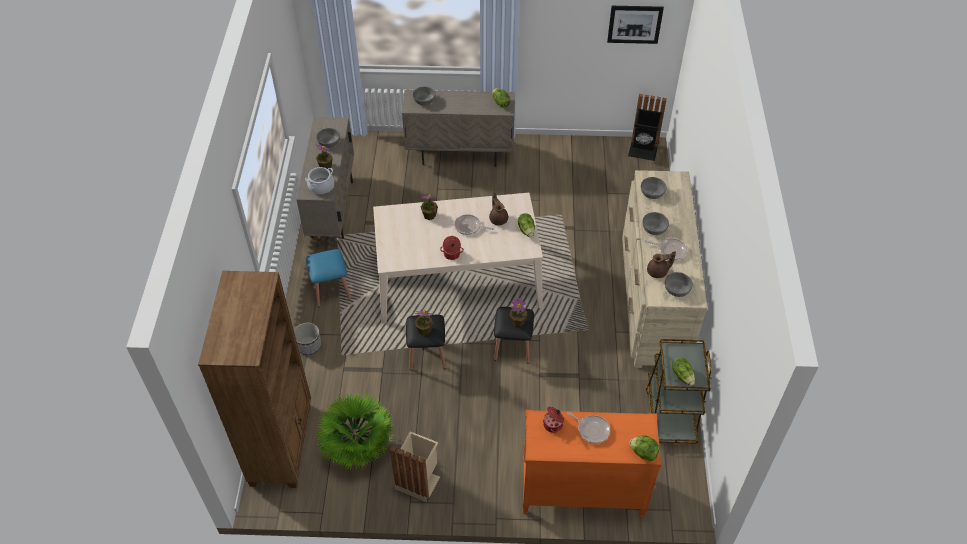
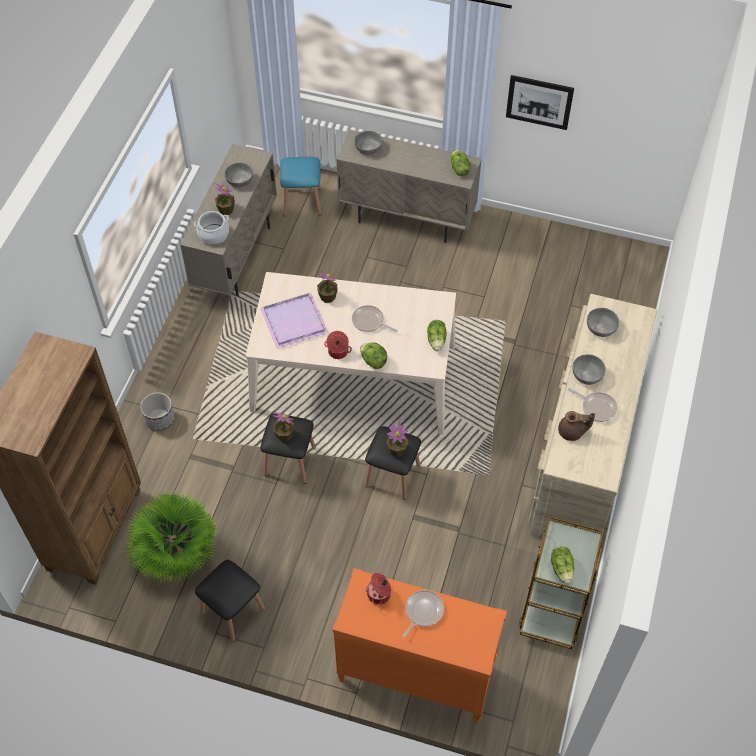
camera: 15 degrees right, 5 degrees up
blue stool [306,249,351,307] -> blue stool moved to [280,157,321,216]
beige trash can [390,432,440,502] -> black stool [195,560,265,642]
brown teapot [489,192,508,225] -> none
frying pan [567,412,610,444] -> frying pan turned 105 degrees counterclockwise [402,590,444,638]
picture [607,6,664,44] -> picture moved to [506,75,574,130]
black trash can [628,94,667,161] -> none
lettuce [629,435,659,461] -> lettuce moved to [360,342,387,369]
grey bowl [665,272,693,297] -> none
none -> purple tray [260,292,329,349]

